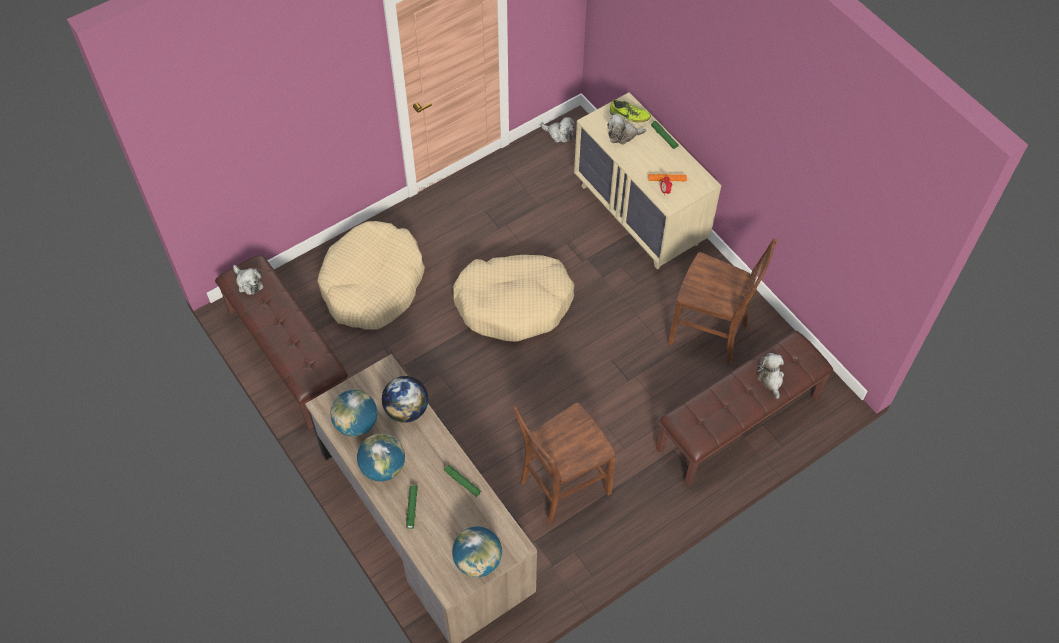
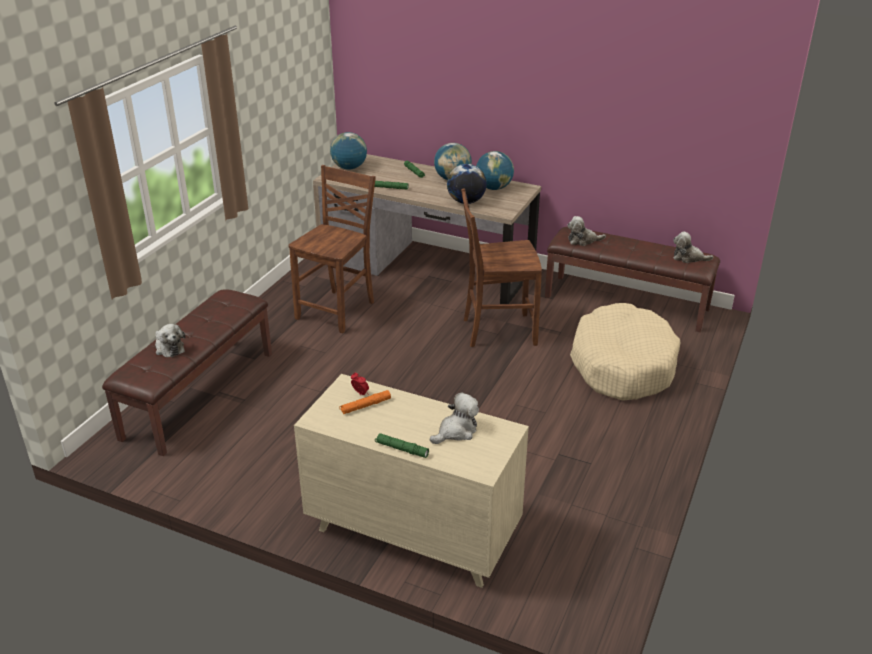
camera: 150 degrees right, 25 degrees down
beige dog bed [453,255,574,342] -> none
plush toy [541,117,574,143] -> plush toy moved to [567,216,606,246]
shoe [610,99,651,122] -> none
brown chair [668,239,777,365] -> brown chair moved to [461,188,542,347]

